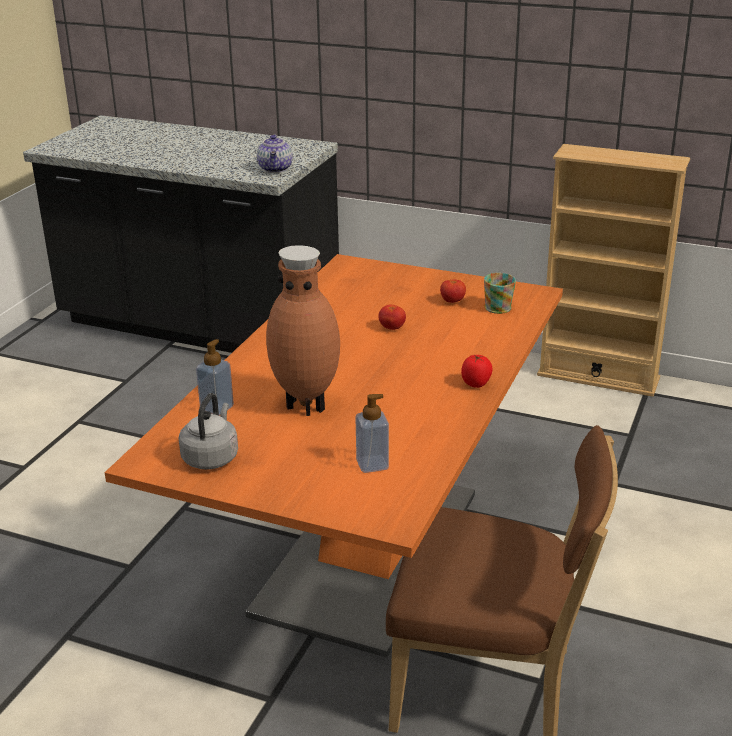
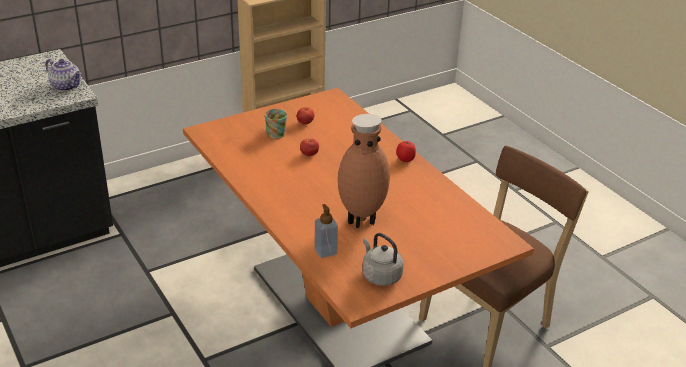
camera: 55 degrees left, 5 degrees up
soap dispenser [355,394,389,473] -> none
mug [484,273,516,314] -> mug moved to [265,109,287,139]

